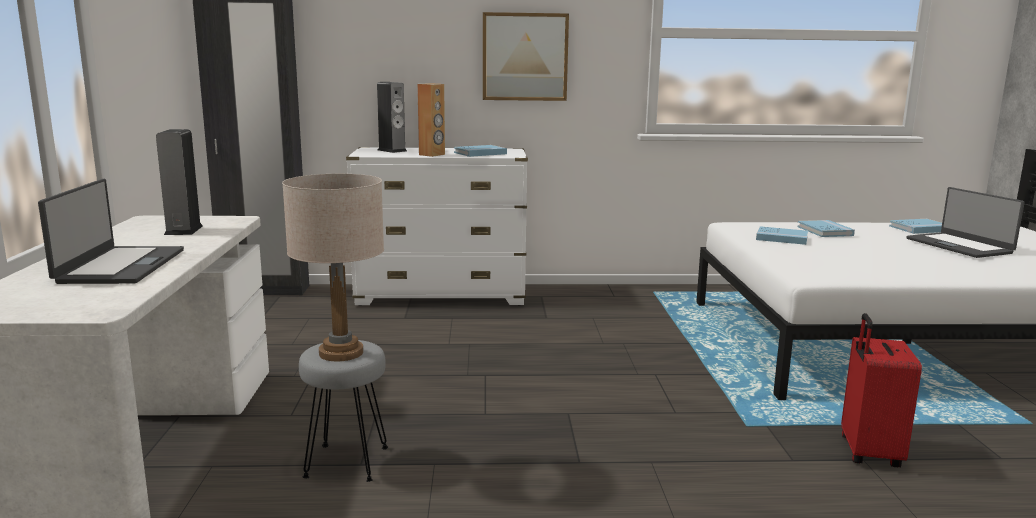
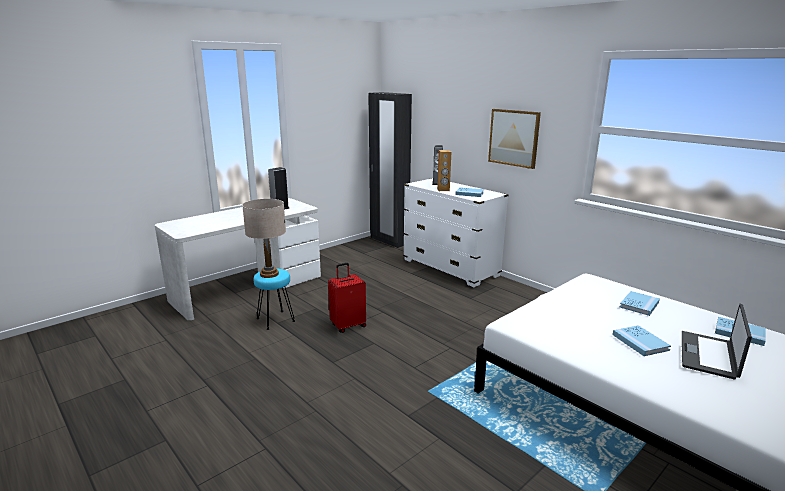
camera: 50 degrees right, 5 degrees up
laptop [38,179,184,284] -> none
grey stool [299,340,388,482] -> turquoise stool [254,269,295,330]
blue book [756,226,808,245] -> blue book moved to [613,325,671,356]
red suitcase [841,313,922,467] -> red suitcase moved to [328,263,366,333]

